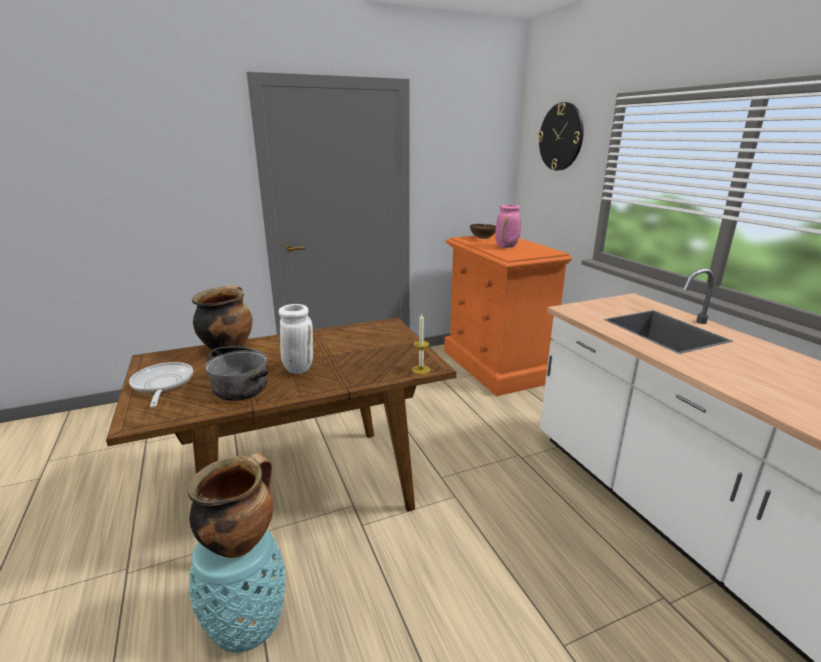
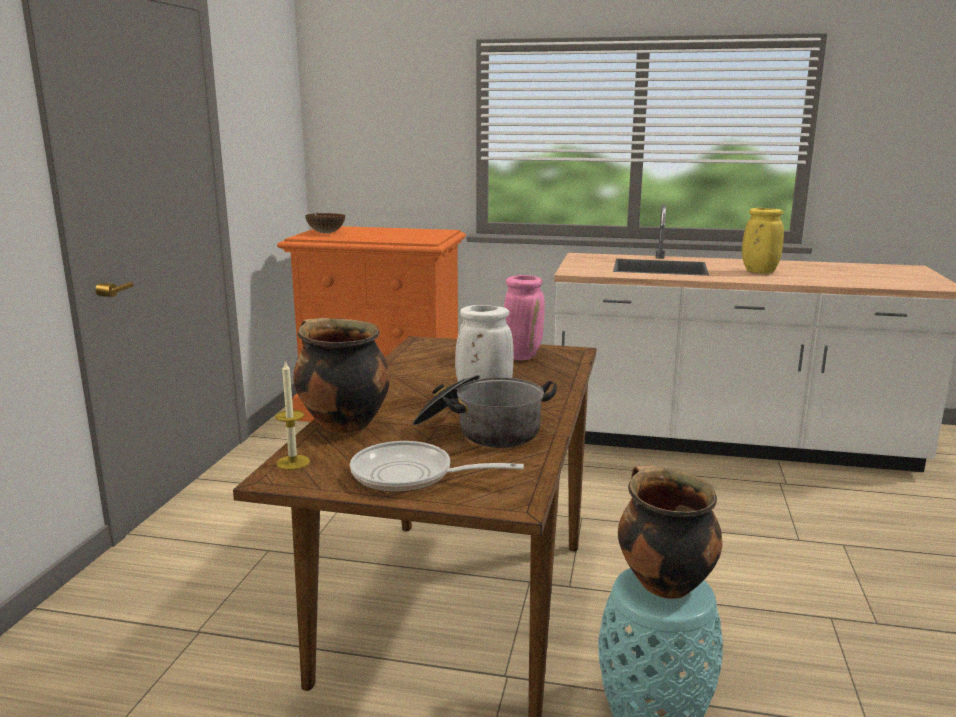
camera: 55 degrees left, 5 degrees down
candle [412,314,430,374] -> candle moved to [275,360,310,470]
pink vase [495,205,521,248] -> pink vase moved to [504,275,545,360]
wall clock [538,102,584,171] -> none
none -> yellow vase [742,208,784,273]

